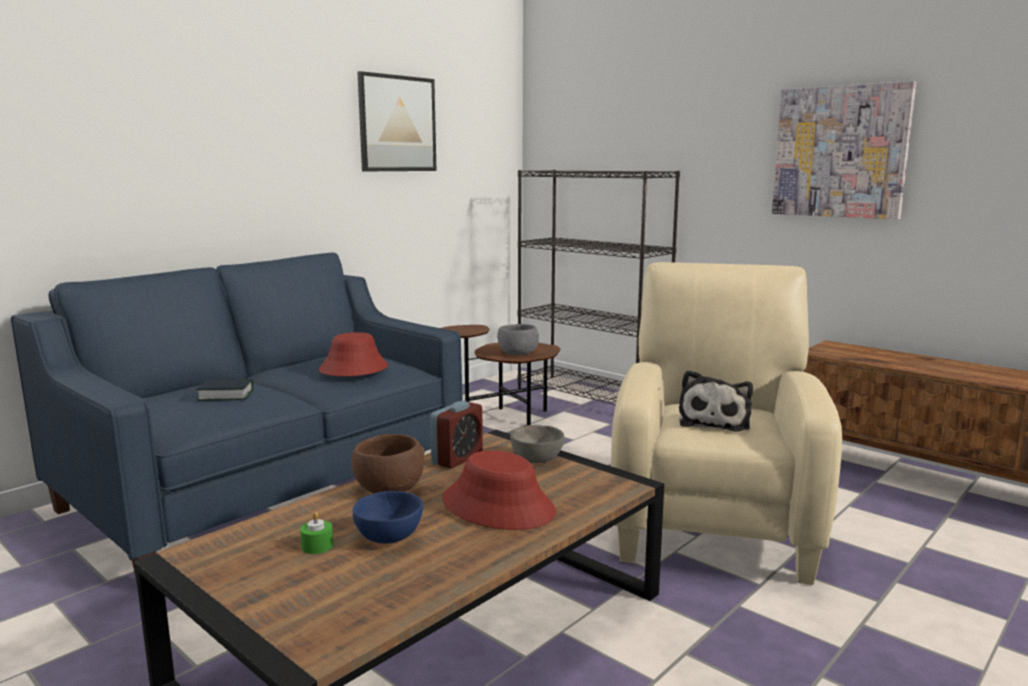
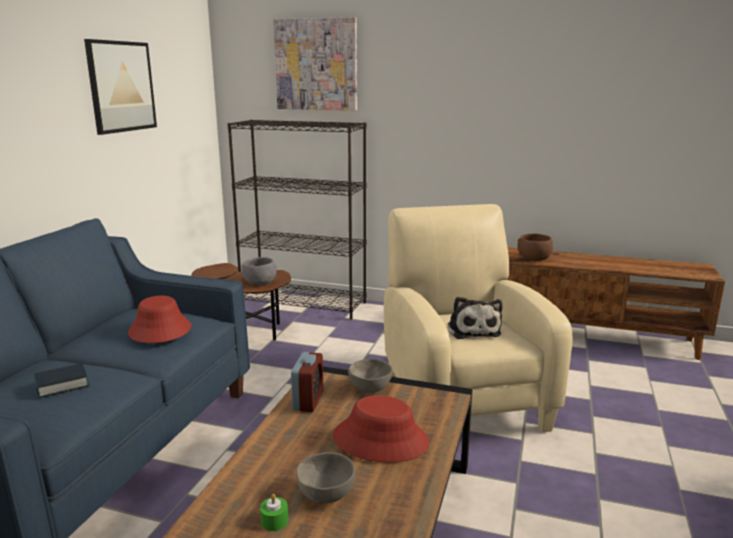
camera: 25 degrees left, 5 degrees up
brown bowl [352,434,425,493] -> brown bowl moved to [517,234,553,261]
blue bowl [353,491,423,544] -> grey bowl [296,452,355,504]
picture [772,81,916,219] -> picture moved to [273,17,357,110]

